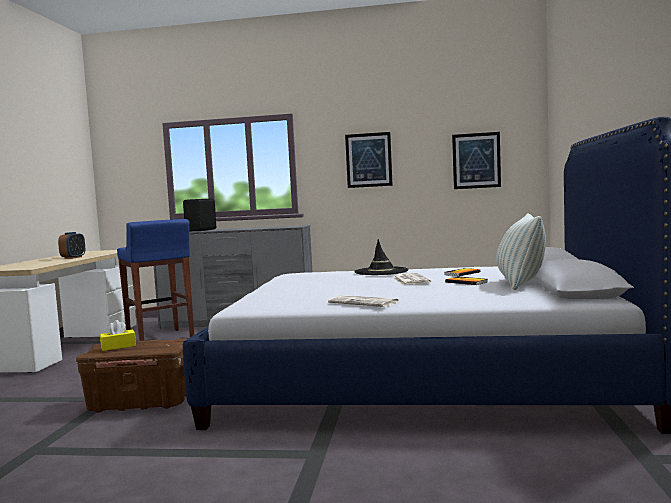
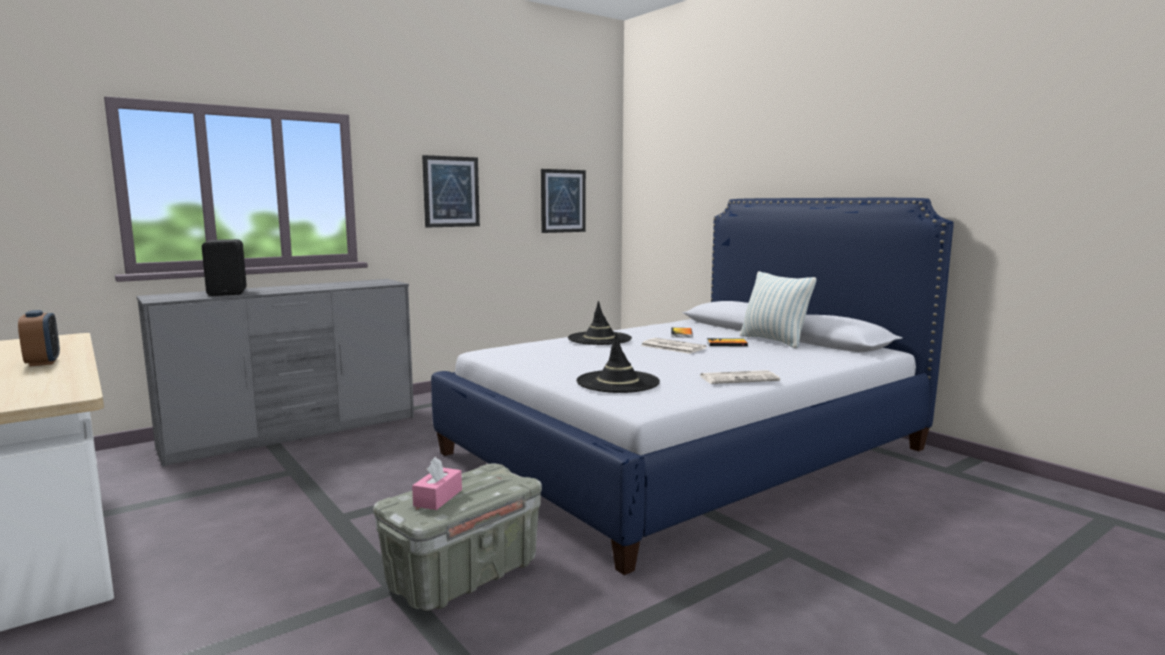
camera: 45 degrees left, 5 degrees up
brown storage box [76,339,187,413] -> grey storage box [373,463,542,611]
yellow tissue box [100,320,136,351] -> pink tissue box [412,457,462,510]
blue stool [117,219,194,341] -> none
none -> black hat [577,333,660,393]

